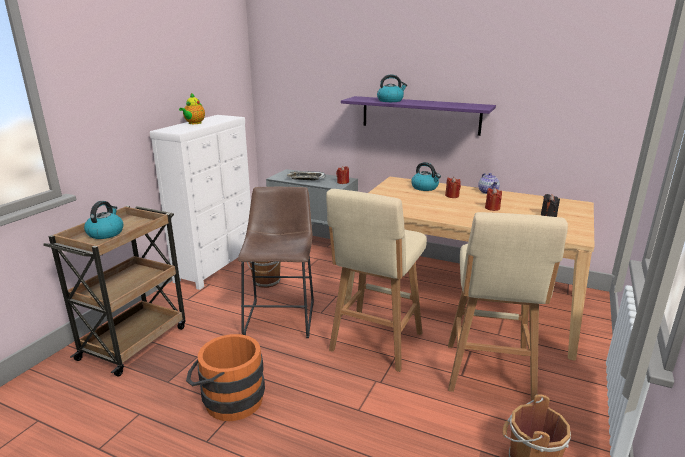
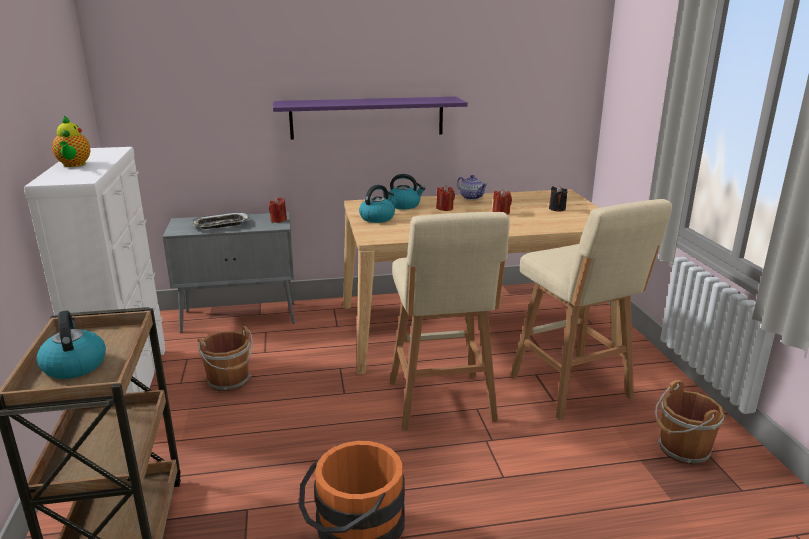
camera: 35 degrees left, 0 degrees up
brown stool [238,187,314,338] -> none
kettle [377,74,407,102] -> kettle moved to [359,185,395,223]

